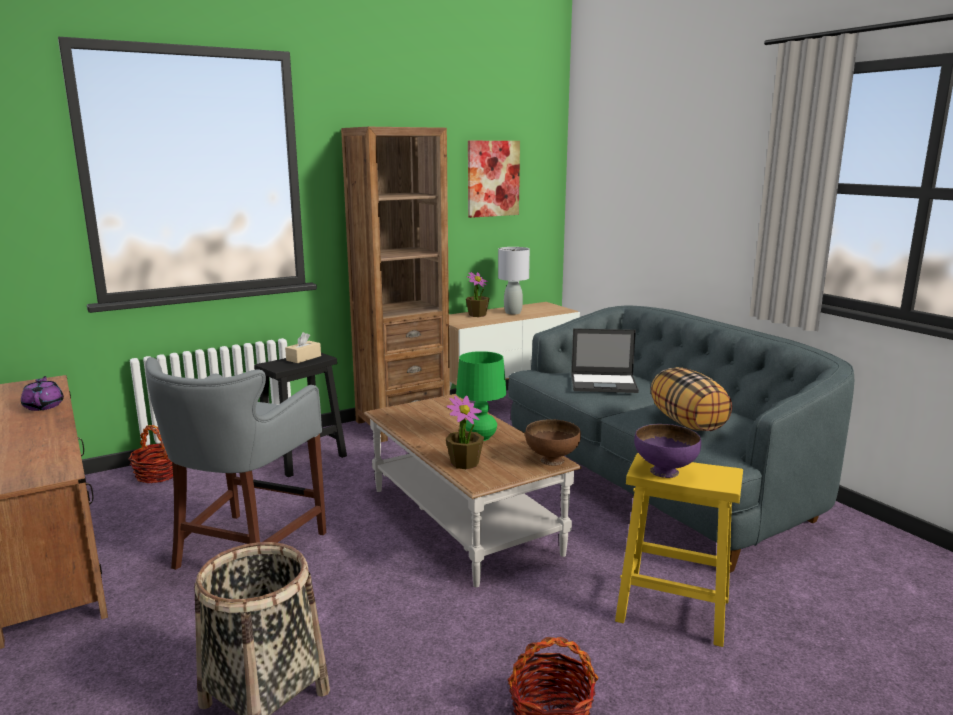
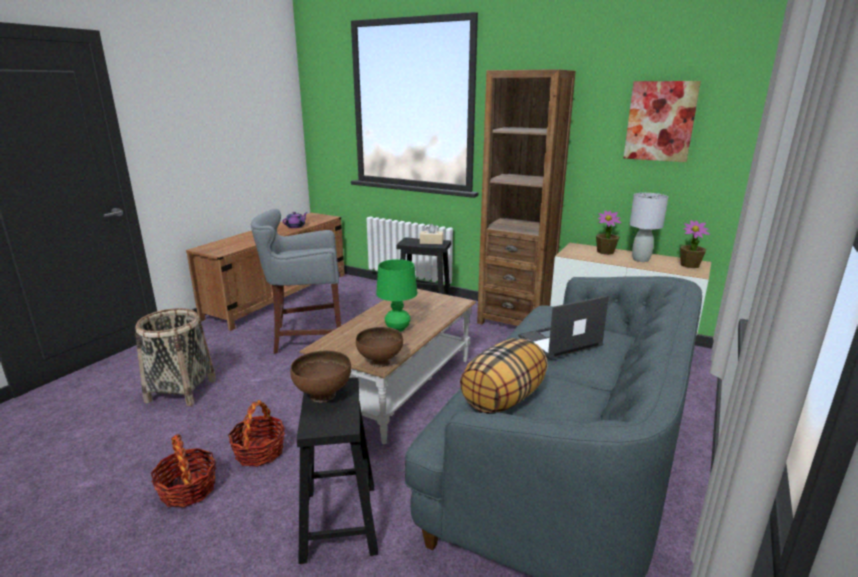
camera: 60 degrees right, 5 degrees up
basket [128,425,173,483] -> basket moved to [228,400,285,467]
potted plant [446,395,484,469] -> potted plant moved to [680,220,710,268]
laptop [571,328,639,393] -> laptop turned 90 degrees clockwise [518,295,609,359]
yellow stool [615,453,743,647] -> black stool [297,377,378,564]
purple bowl [634,424,701,478] -> brown bowl [290,351,351,402]

